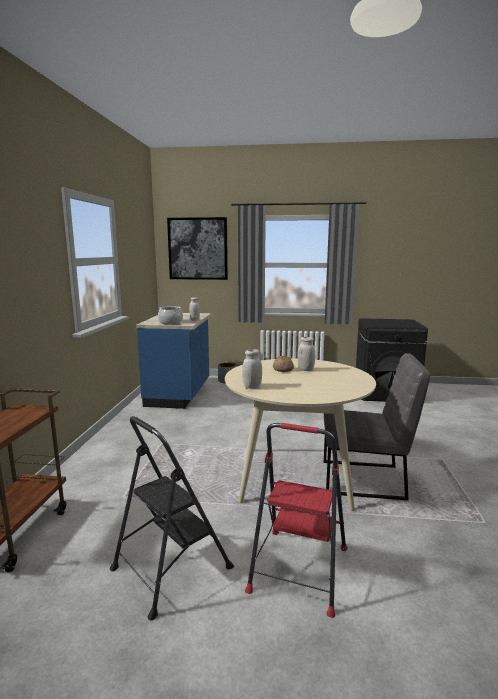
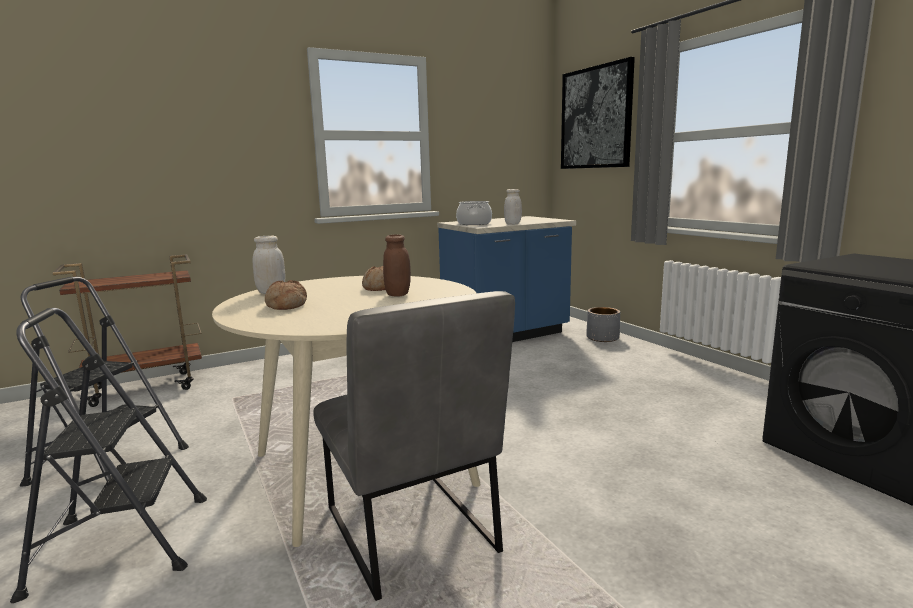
camera: 55 degrees right, 0 degrees up
red step ladder [245,423,348,618] -> black step ladder [10,308,207,603]
white jar [297,337,315,371] -> brown jar [383,234,411,296]
none -> bread [265,280,307,310]

